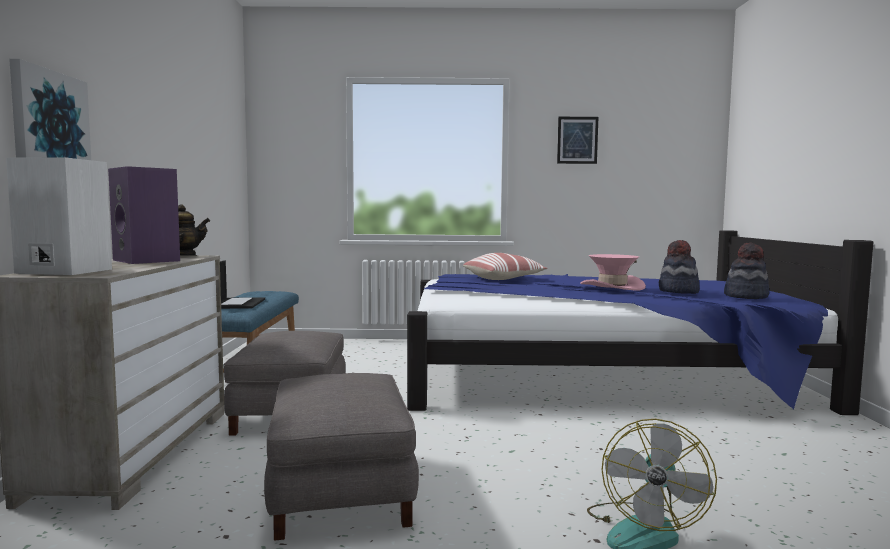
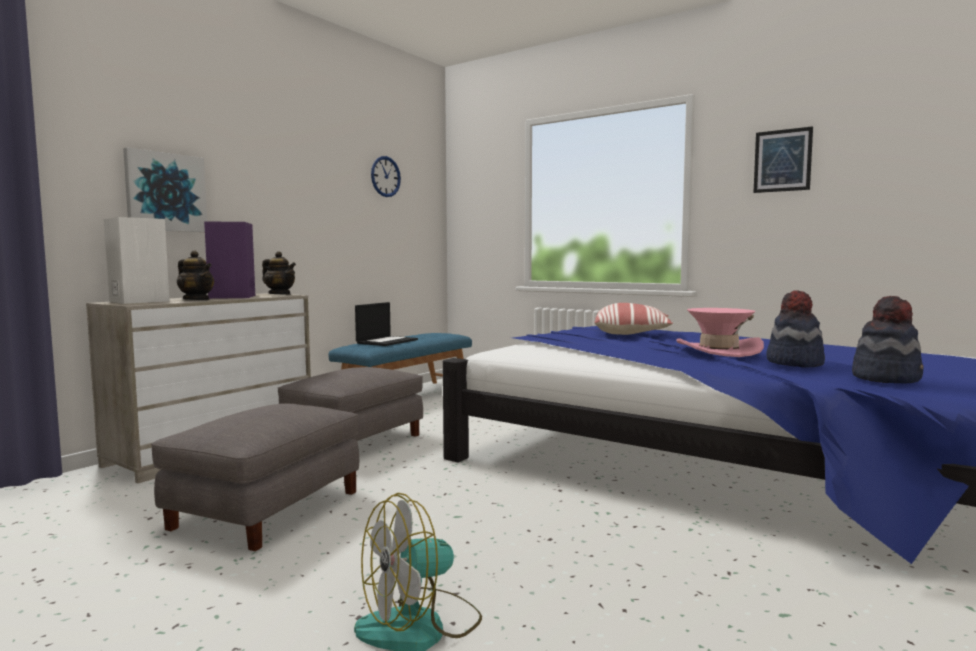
camera: 35 degrees right, 0 degrees up
none -> teapot [177,250,214,300]
none -> wall clock [371,156,401,197]

